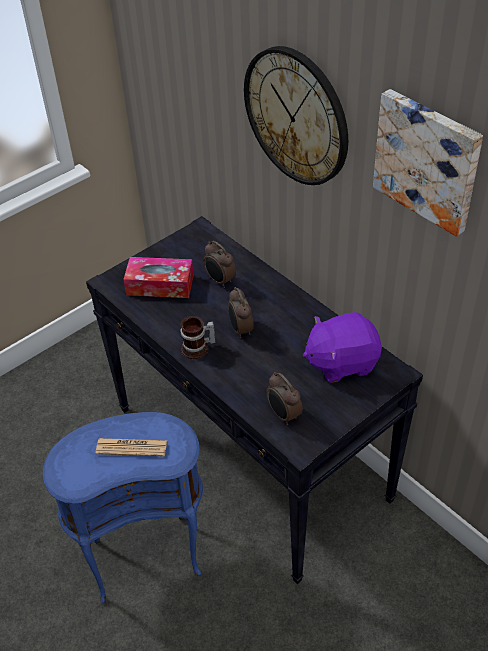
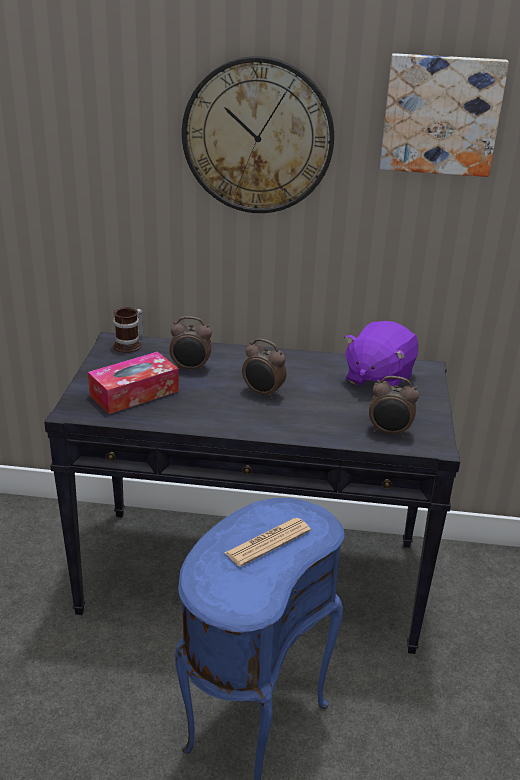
camera: 45 degrees left, 15 degrees down
mug [180,316,215,359] -> mug moved to [113,307,143,353]

